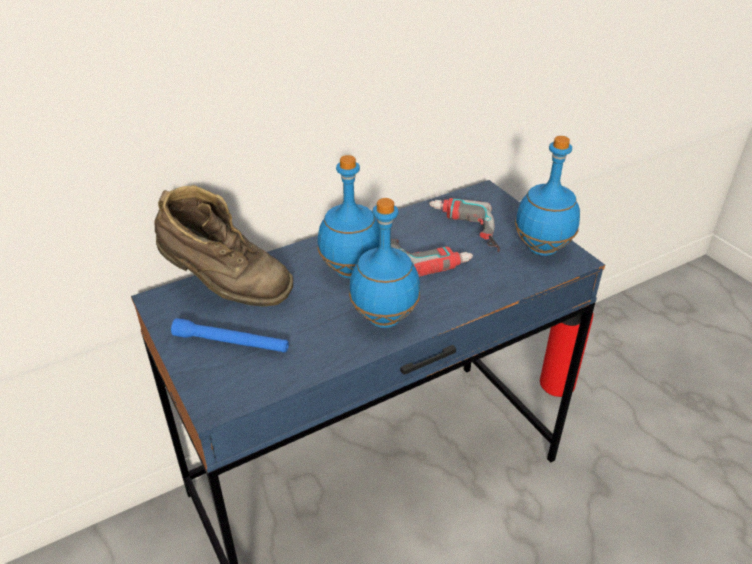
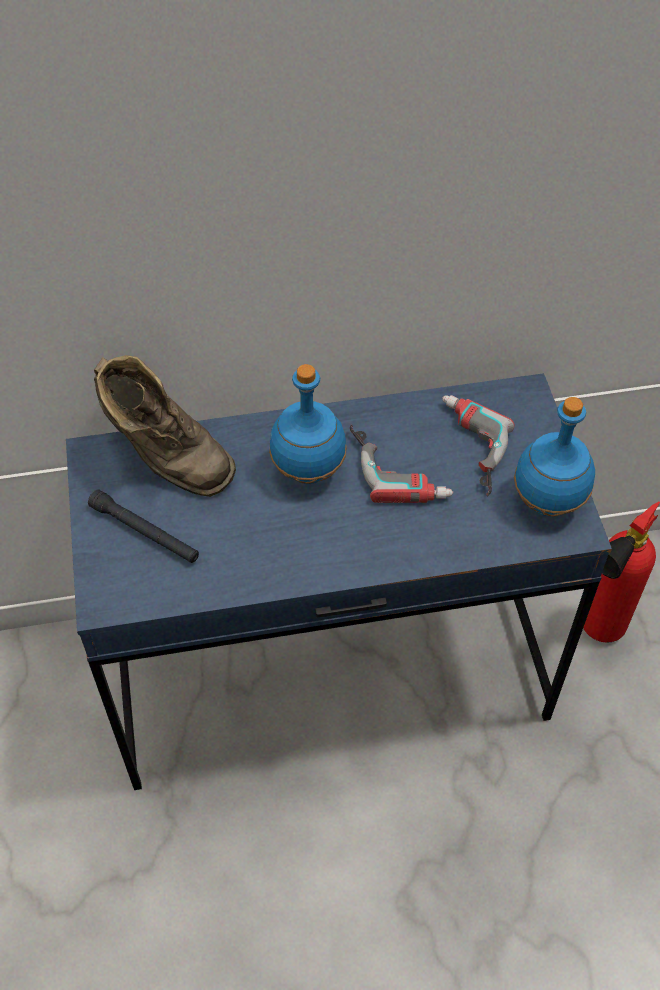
camera: 20 degrees right, 15 degrees up
blue flashlight [171,318,289,353] -> black flashlight [88,489,199,563]
blue bottle [349,198,420,328] -> none

